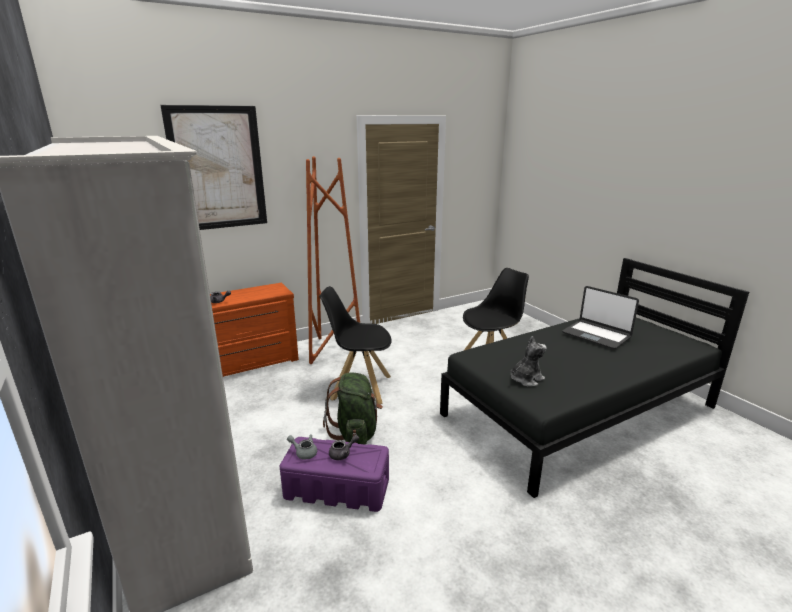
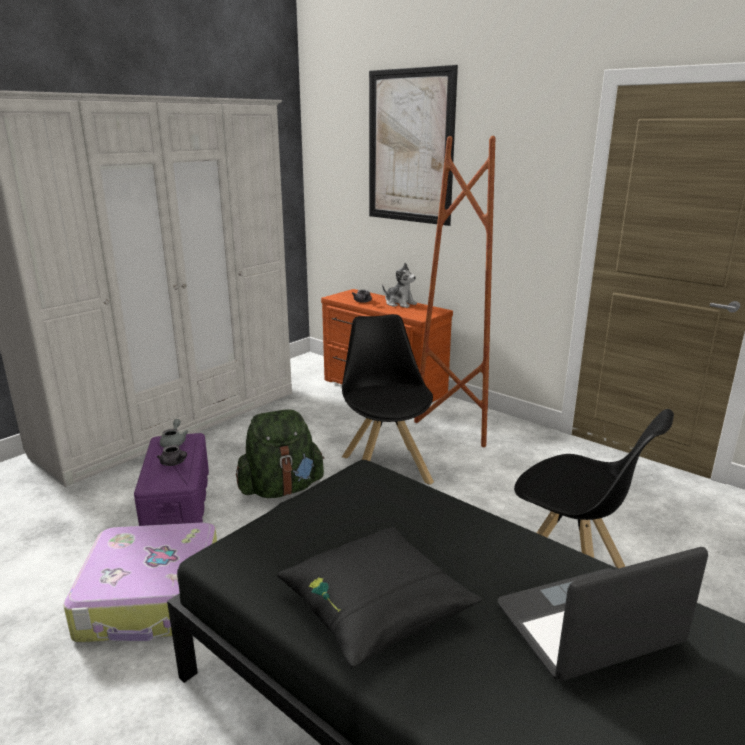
camera: 70 degrees right, 0 degrees up
plush toy [511,336,547,387] -> plush toy moved to [382,263,417,308]
laptop [562,286,639,349] -> laptop turned 45 degrees clockwise [497,547,708,681]
none -> suitcase [63,523,217,643]
none -> black pillow [277,527,482,669]

